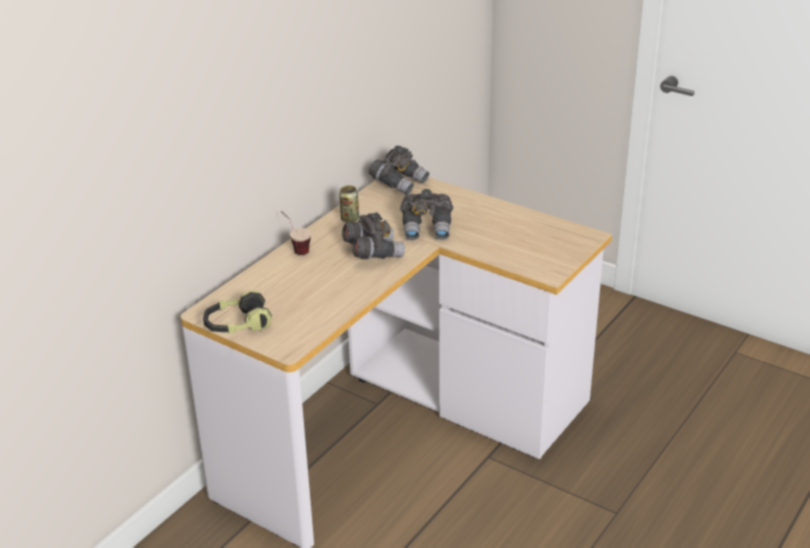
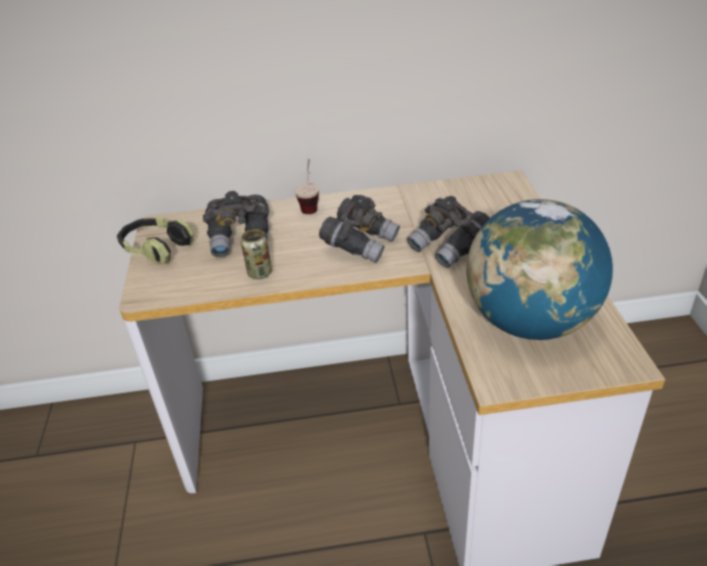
camera: 50 degrees right, 5 degrees up
can [339,185,359,223] -> can moved to [241,229,272,279]
grey binoculars [369,145,429,195] -> grey binoculars moved to [203,191,269,258]
none -> globe [467,199,613,340]

